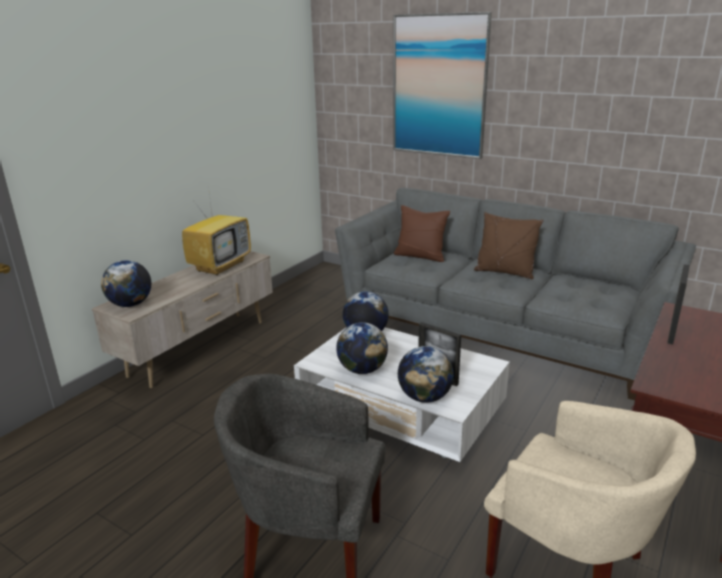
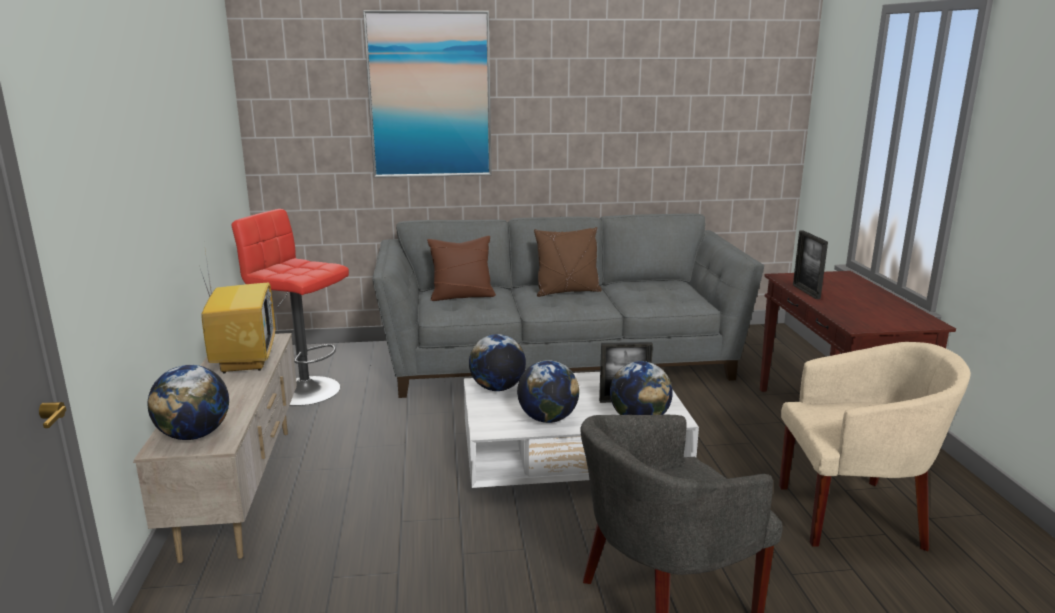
camera: 40 degrees left, 5 degrees down
none -> red stool [232,209,349,406]

